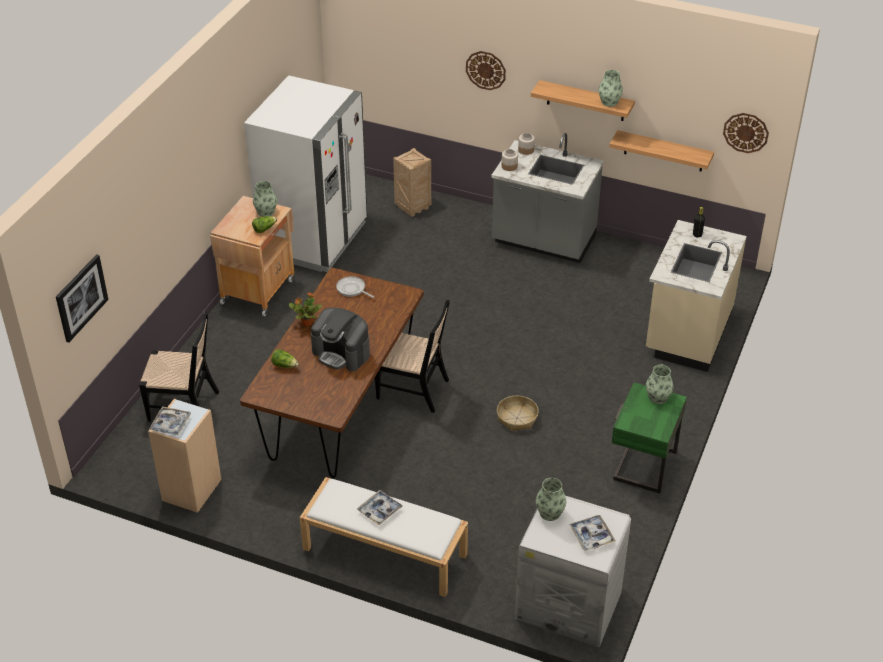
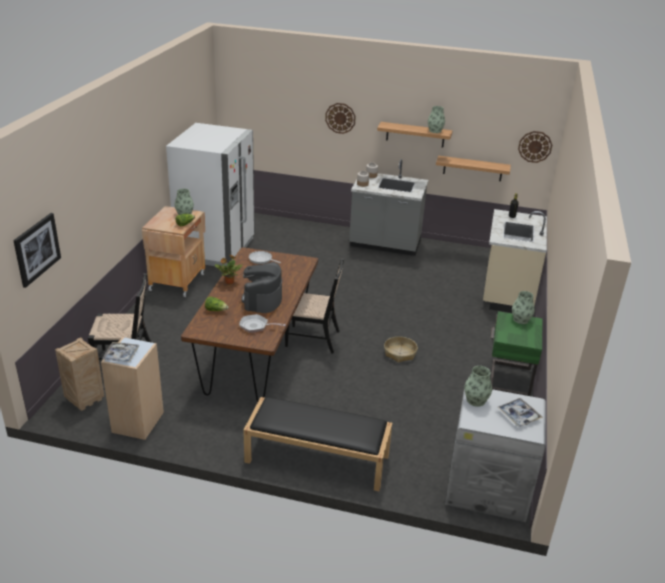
camera: 10 degrees left, 10 degrees down
white bench [300,477,468,597] -> black bench [243,397,393,491]
coffee machine [311,308,370,371] -> coffee machine turned 75 degrees clockwise [242,262,282,313]
tray [357,490,403,525] -> none
crate [393,148,431,217] -> crate moved to [55,337,104,411]
none -> frying pan [239,314,286,333]

